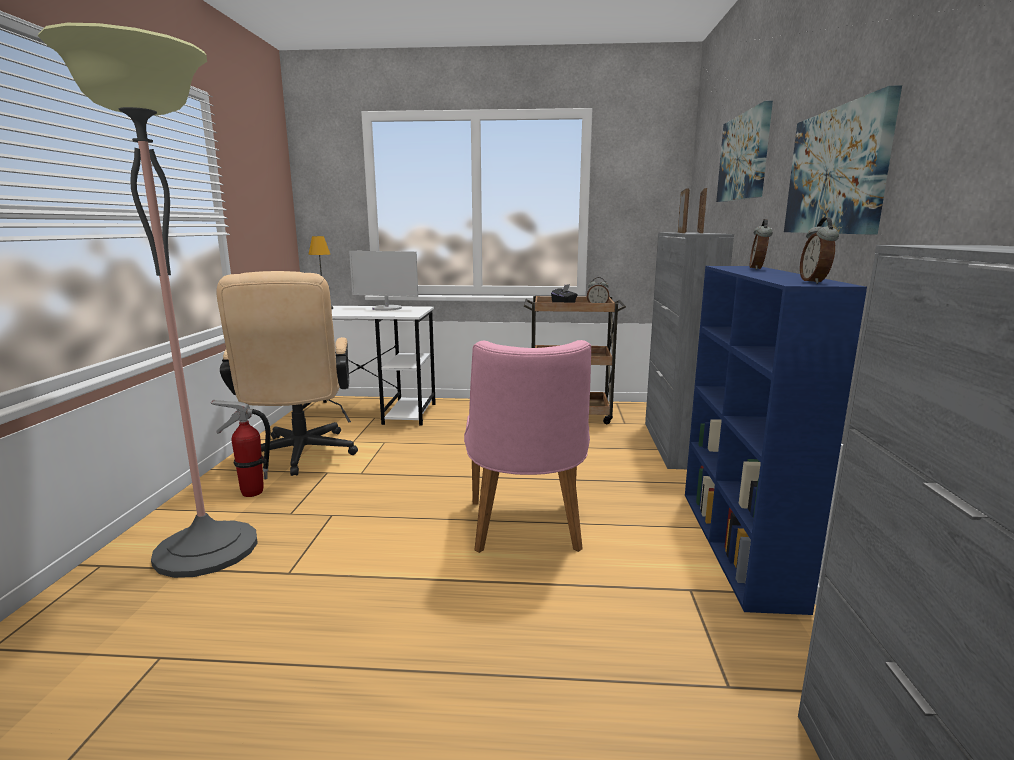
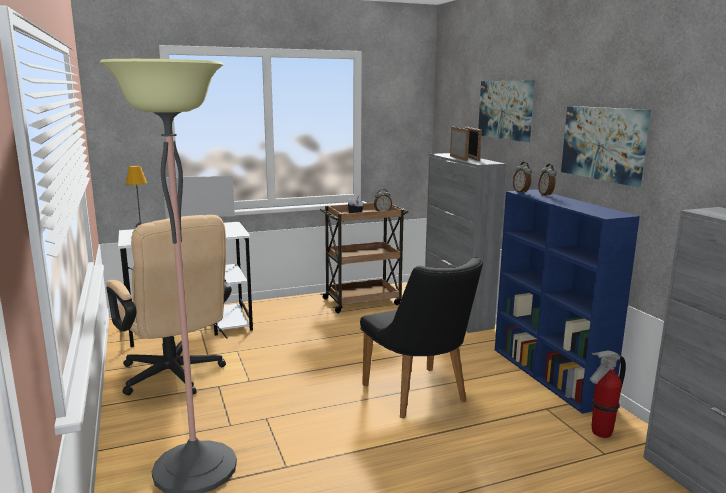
camera: 25 degrees left, 0 degrees up
fire extinguisher [211,400,271,497] -> fire extinguisher moved to [590,350,626,438]
pink chair [464,340,591,553] -> black chair [360,257,483,419]
alarm clock [800,217,839,284] -> alarm clock moved to [513,162,532,194]

